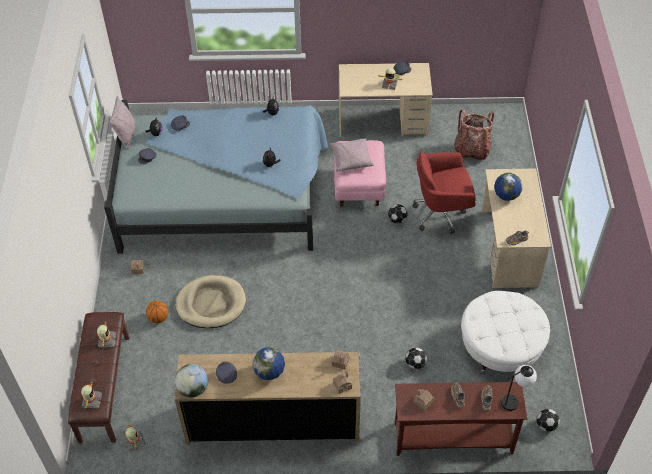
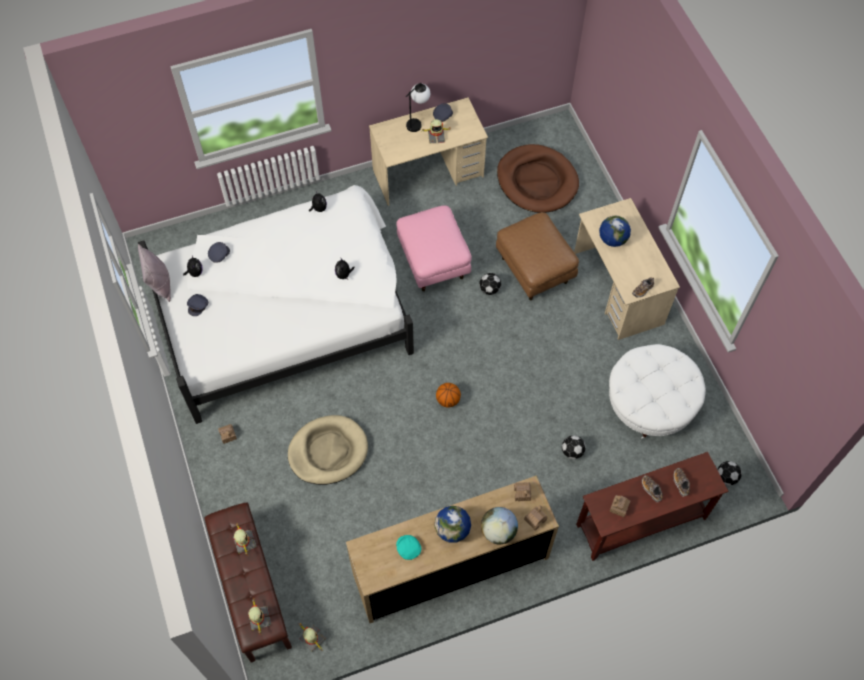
camera: 20 degrees left, 10 degrees up
blue bed [104,100,328,254] -> white bed [138,185,414,424]
basketball [146,301,168,323] -> basketball moved to [436,383,461,408]
globe [175,364,208,397] -> globe moved to [481,507,518,545]
grey cap [216,362,237,384] -> turquoise cap [396,535,422,560]
purple pillow [330,138,374,172] -> none
red office chair [412,151,476,234] -> brown ottoman [496,212,579,300]
backpack [454,109,494,160] -> brown dog bed [497,144,579,213]
table lamp [501,365,537,411] -> table lamp moved to [406,82,430,132]

